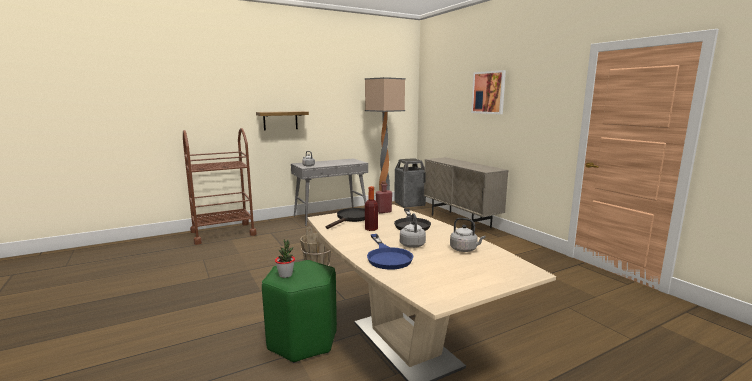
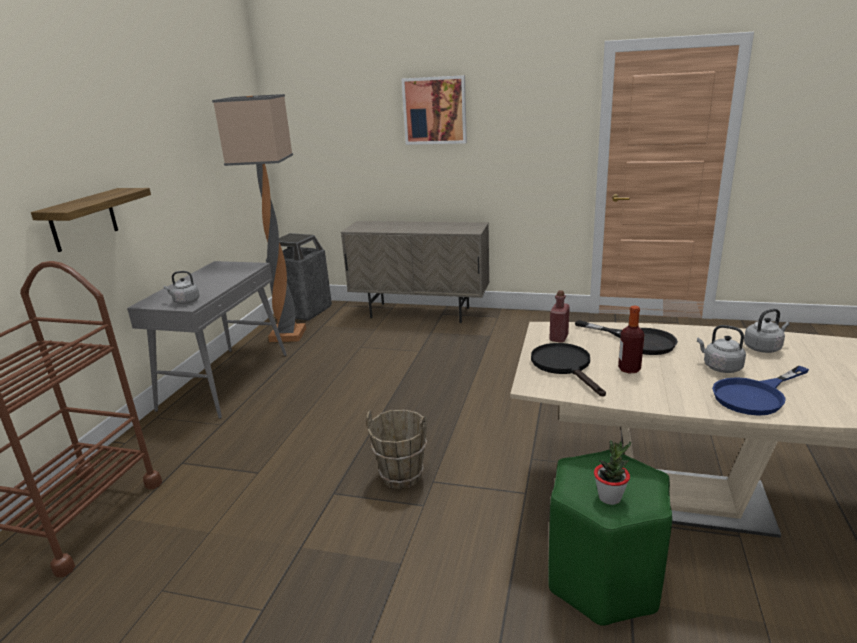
camera: 45 degrees left, 10 degrees up
blue frying pan [367,234,414,270] -> blue frying pan turned 120 degrees clockwise [712,366,809,416]

